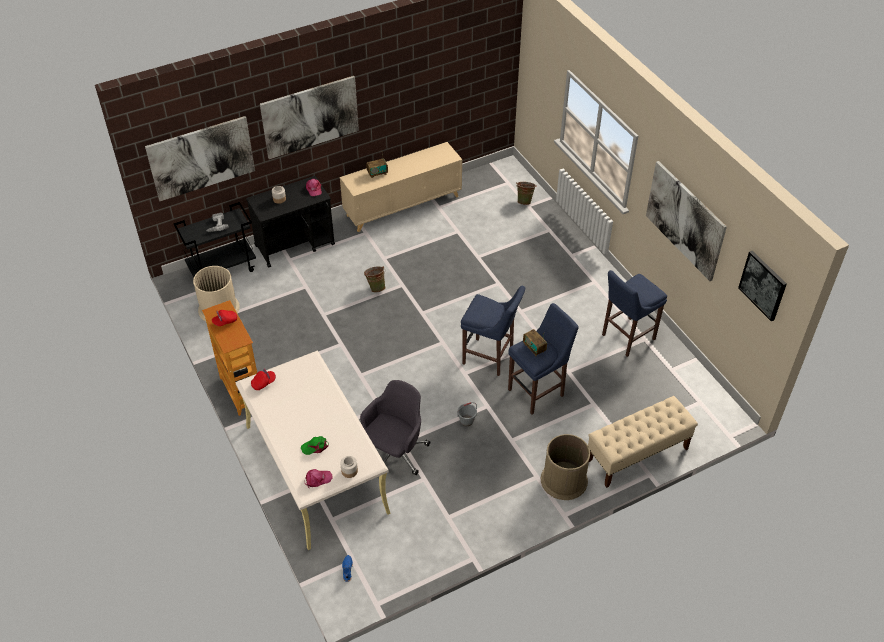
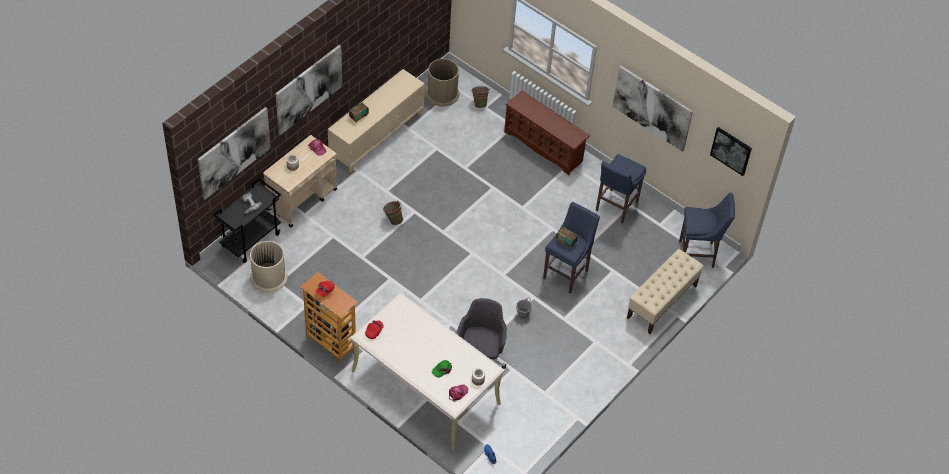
camera: 25 degrees left, 5 degrees up
black cart [246,176,335,268] -> beige cart [263,135,337,227]
blue stool [461,286,525,376] -> blue stool moved to [679,193,735,268]
brown trash can [541,434,590,500] -> brown trash can moved to [426,59,459,106]
none -> brown shoe rack [504,91,590,175]

